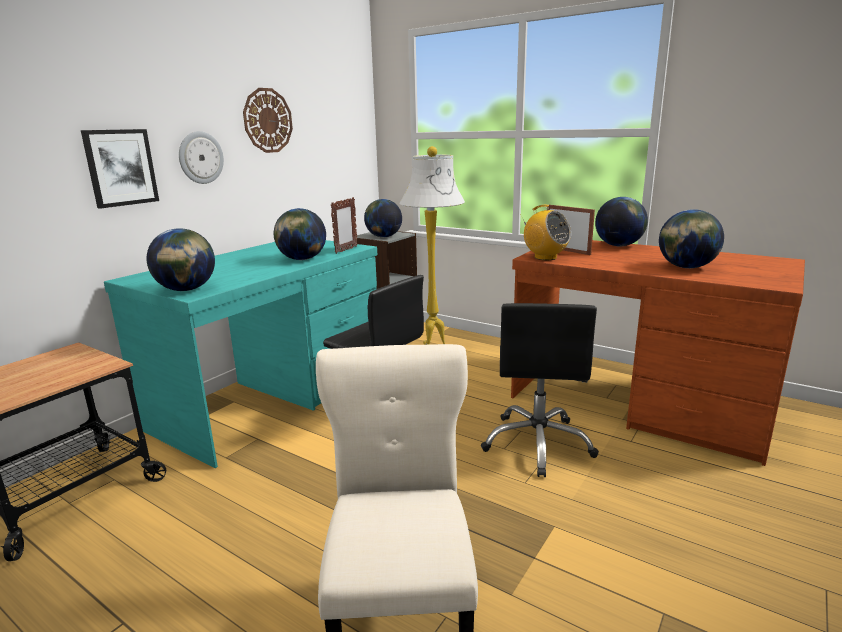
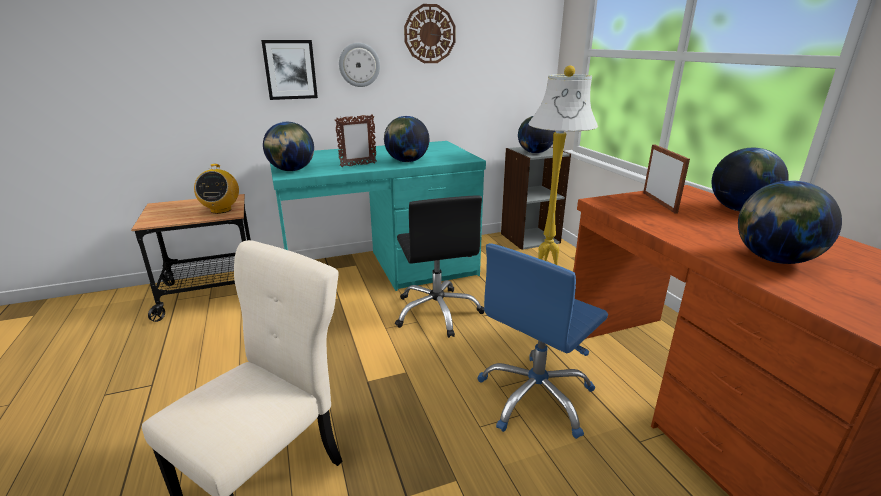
camera: 35 degrees right, 5 degrees up
picture frame [330,197,358,254] -> picture frame moved to [335,114,377,167]
black office chair [481,303,599,477] -> blue office chair [477,243,608,439]
radio [521,205,571,260] -> radio moved to [194,164,239,214]

